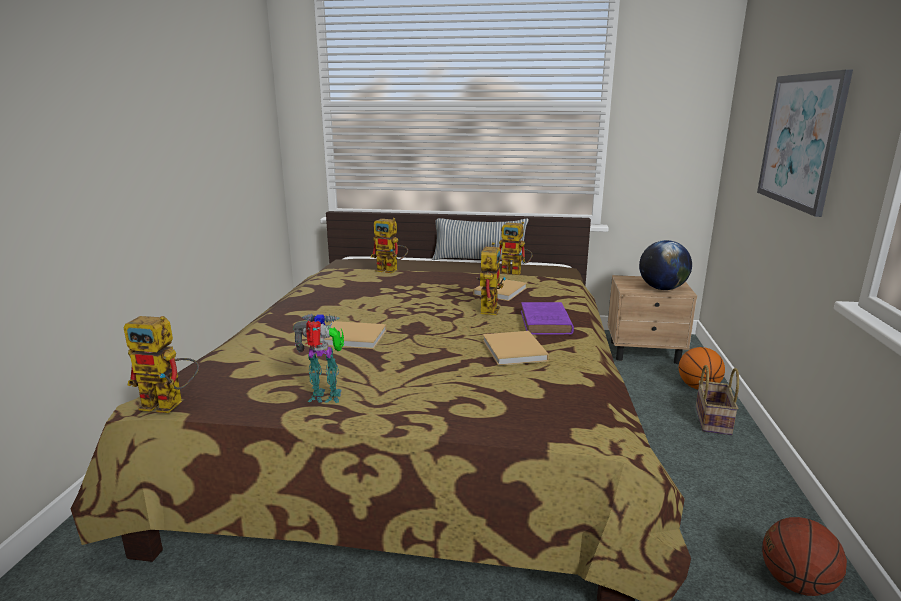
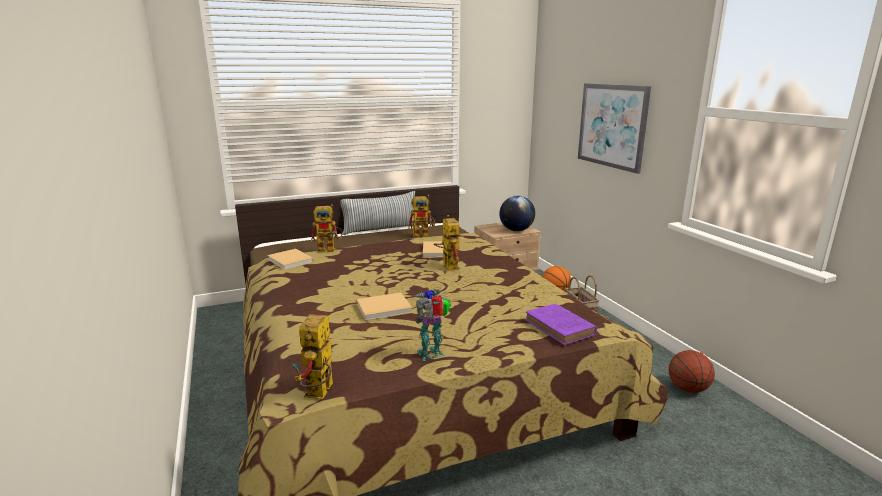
camera: 30 degrees left, 0 degrees up
toy robot [123,316,199,413] -> toy robot turned 120 degrees clockwise [293,314,333,399]
beige book [483,331,549,366] -> beige book moved to [267,249,314,270]
purple book [521,302,574,334] -> purple book moved to [525,303,597,345]

